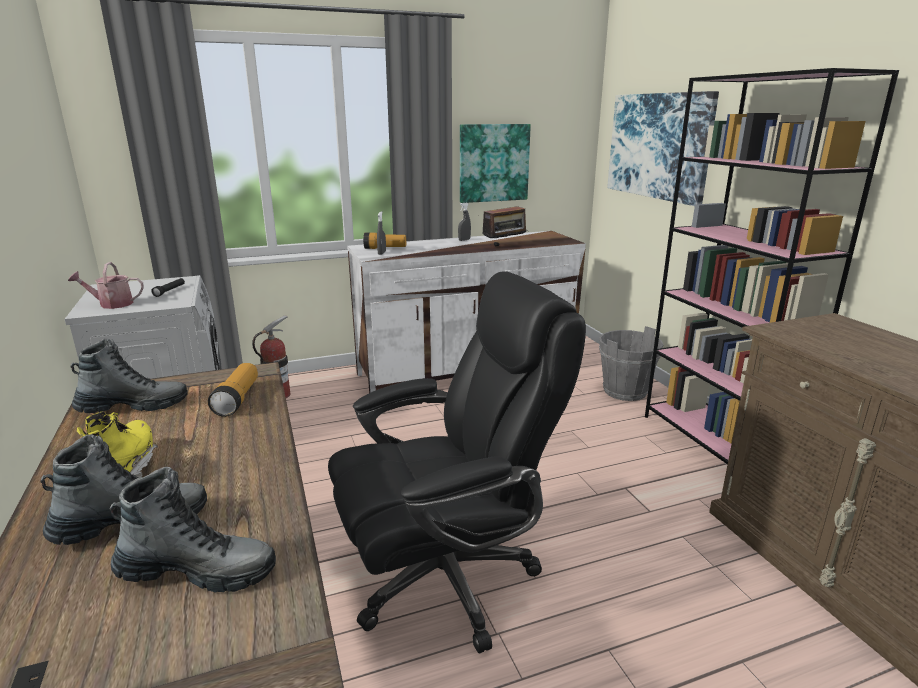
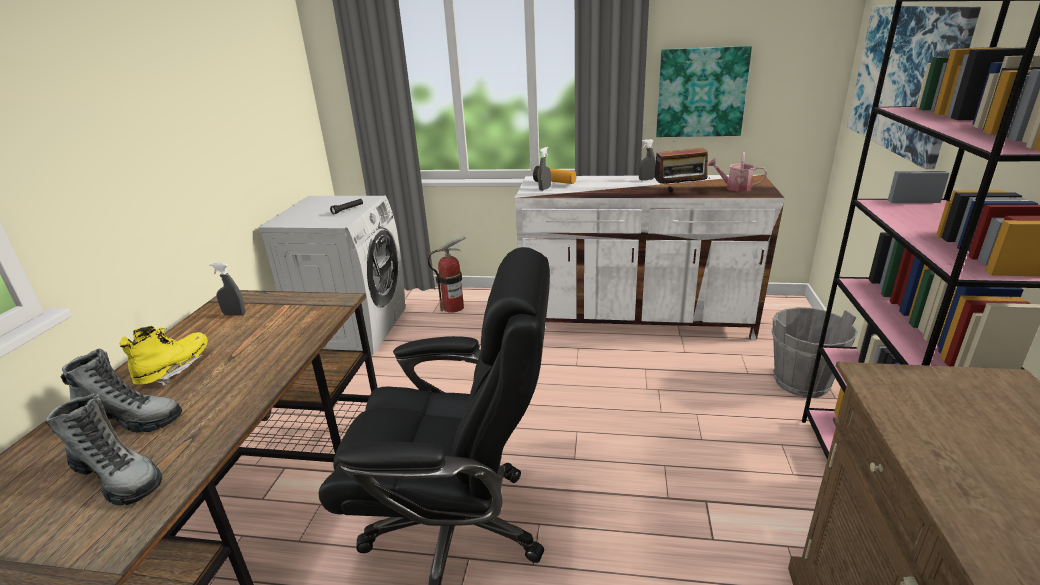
camera: 30 degrees right, 5 degrees up
watering can [68,262,144,309] -> watering can moved to [708,152,767,192]
boot [70,339,188,413] -> grey spray bottle [209,263,246,316]
flashlight [208,363,258,417] -> none

